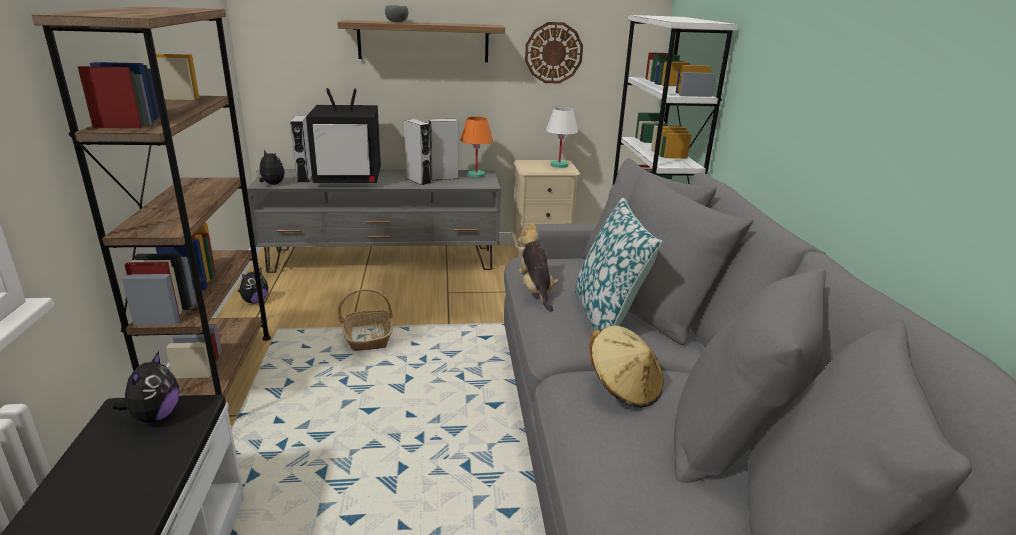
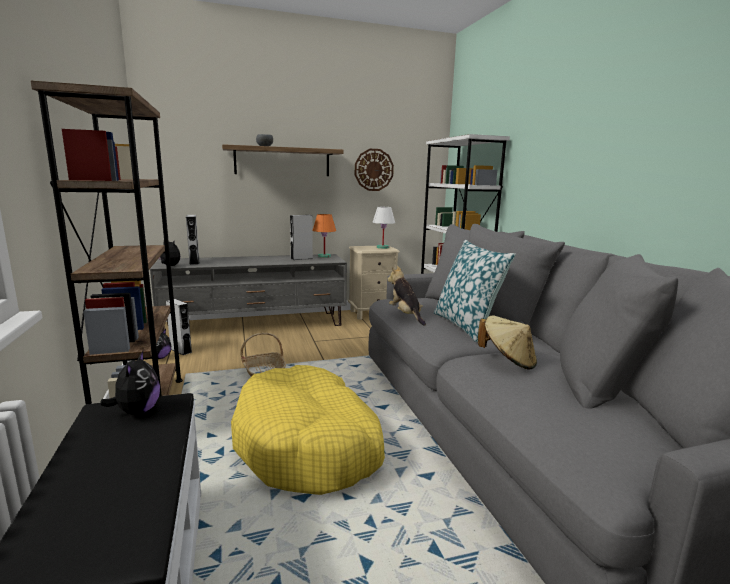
camera: 10 degrees left, 10 degrees down
television [306,88,381,183] -> none
grey speaker [404,119,431,185] -> grey speaker moved to [166,299,192,355]
none -> yellow dog bed [231,365,385,495]

